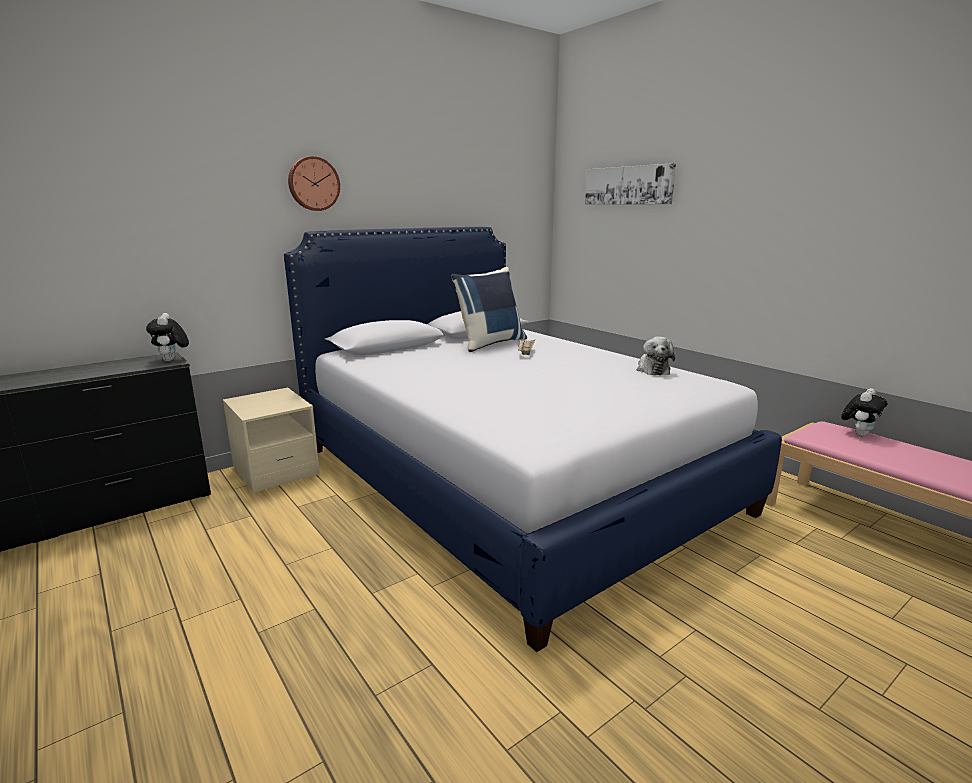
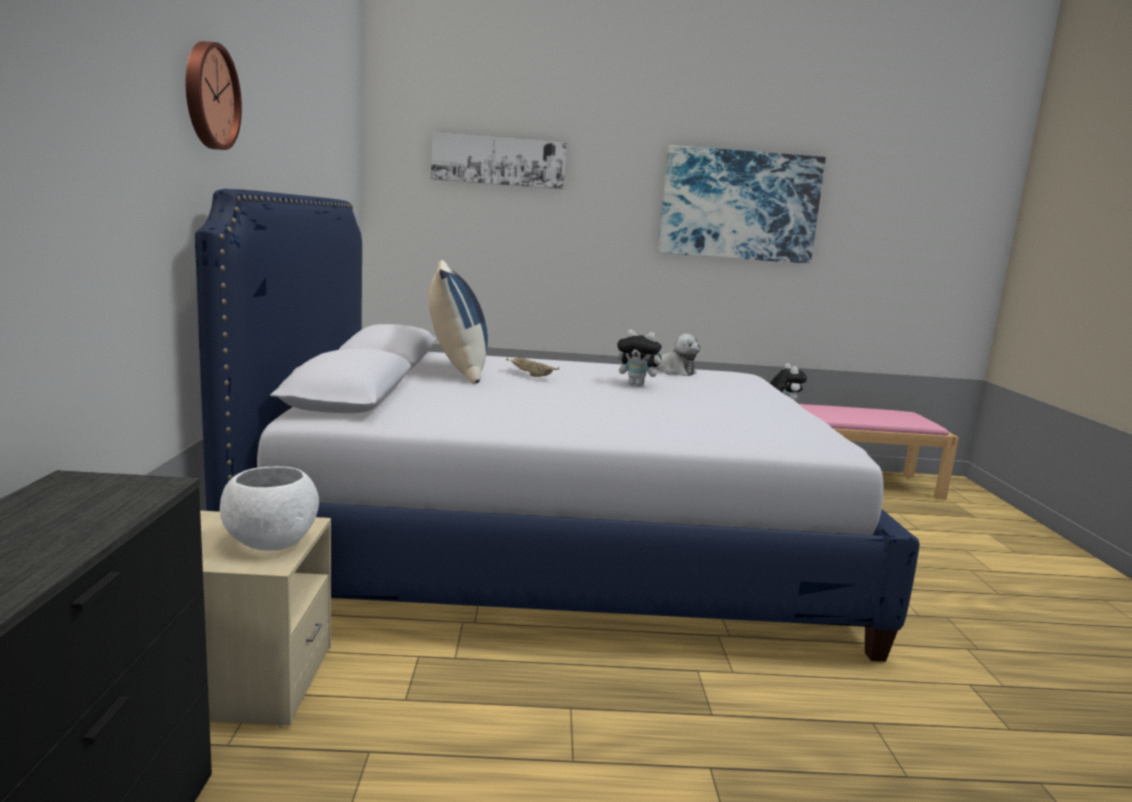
camera: 55 degrees left, 5 degrees down
plush toy [146,313,189,361] -> plush toy moved to [617,330,666,386]
none -> white bowl [220,466,319,551]
none -> picture [658,145,826,264]

